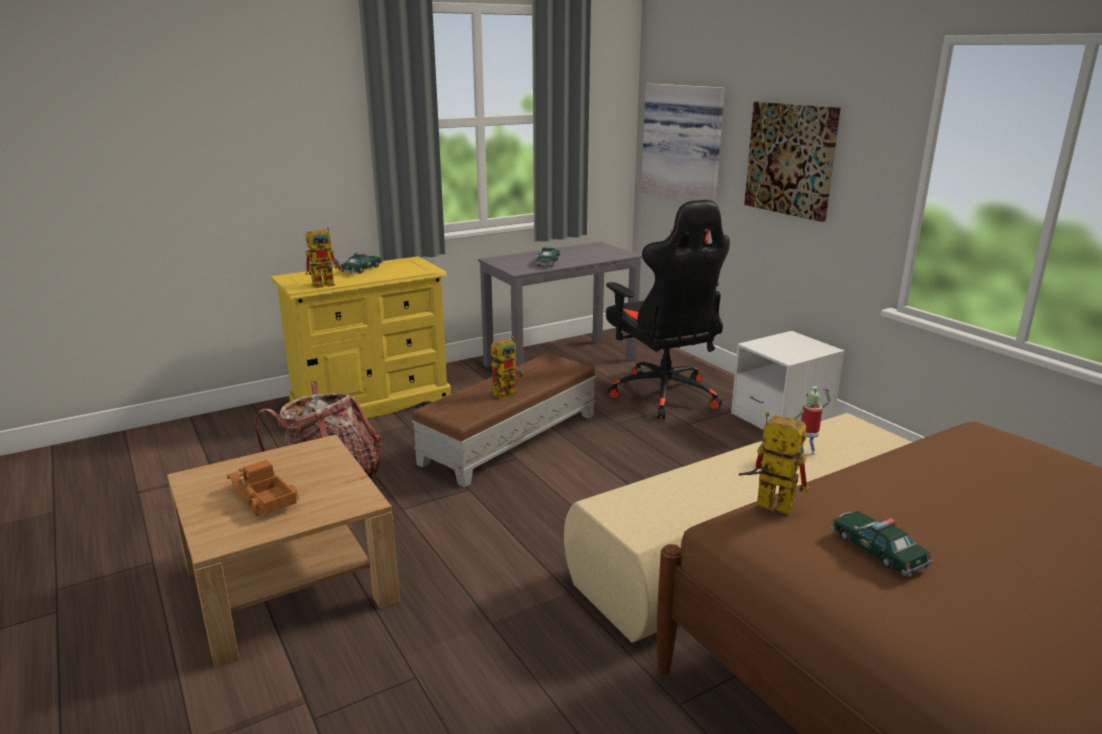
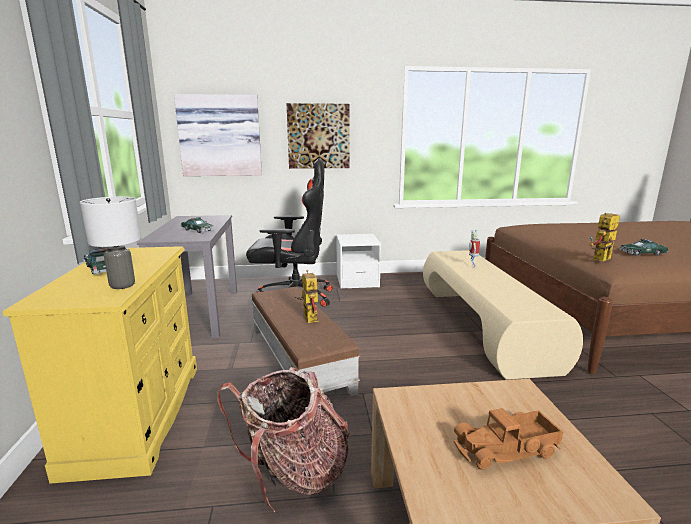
camera: 65 degrees left, 5 degrees down
toy robot [305,227,341,288] -> white table lamp [80,196,141,289]

